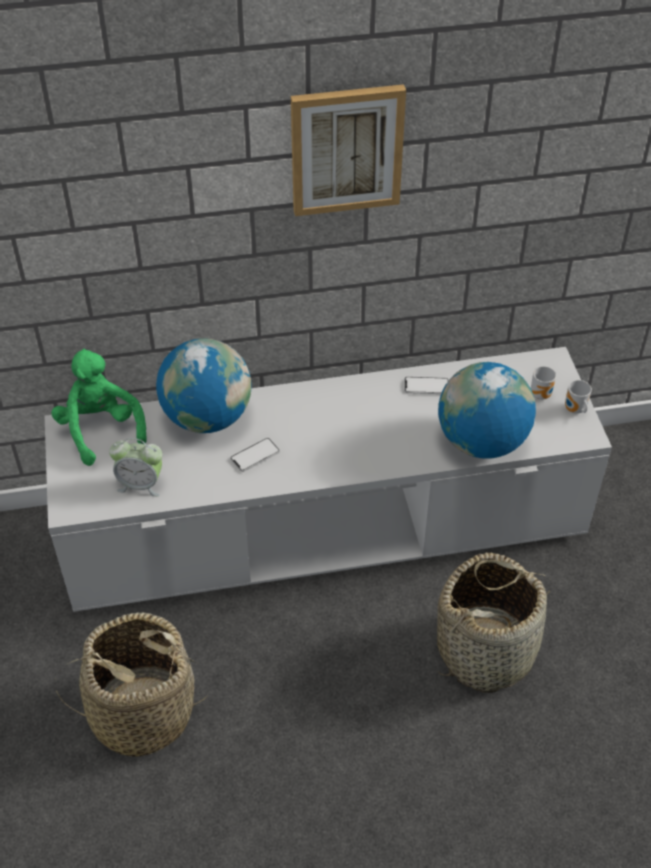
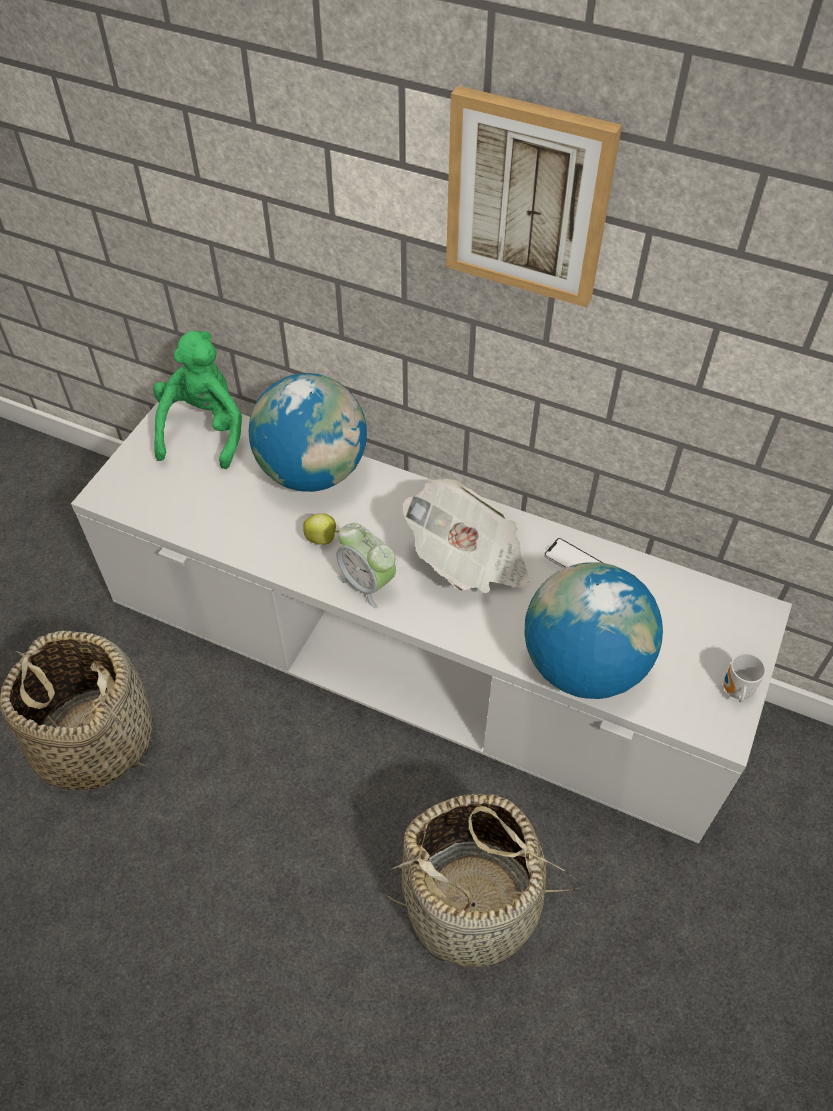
camera: 35 degrees right, 5 degrees up
alarm clock [109,438,162,497] -> alarm clock moved to [337,523,396,608]
phone [230,438,280,472] -> apple [303,513,339,545]
mug [531,366,556,400] -> none
none -> newspaper [403,479,530,593]

